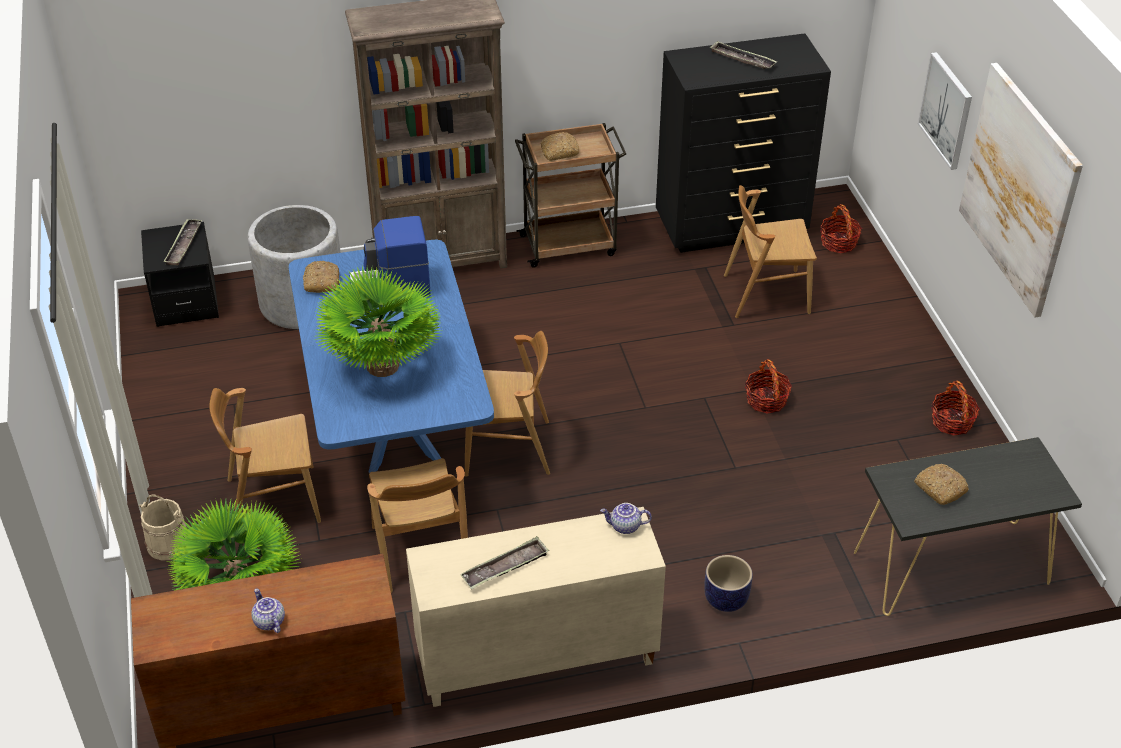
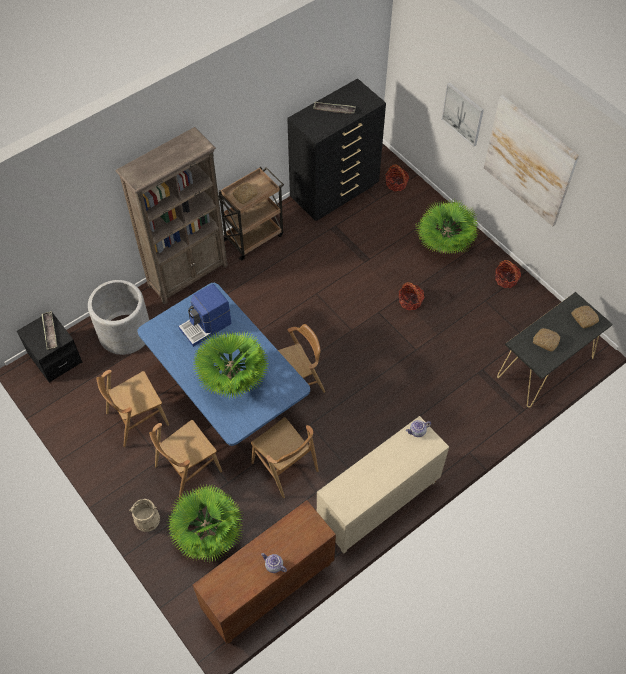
camera: 25 degrees left, 15 degrees up
bread [303,261,339,293] -> bread moved to [571,306,599,328]
tray [460,536,549,590] -> none
planter [704,555,753,612] -> none
brown chair [724,185,817,318] -> brown chair moved to [97,370,169,447]
none -> potted plant [415,199,479,254]

